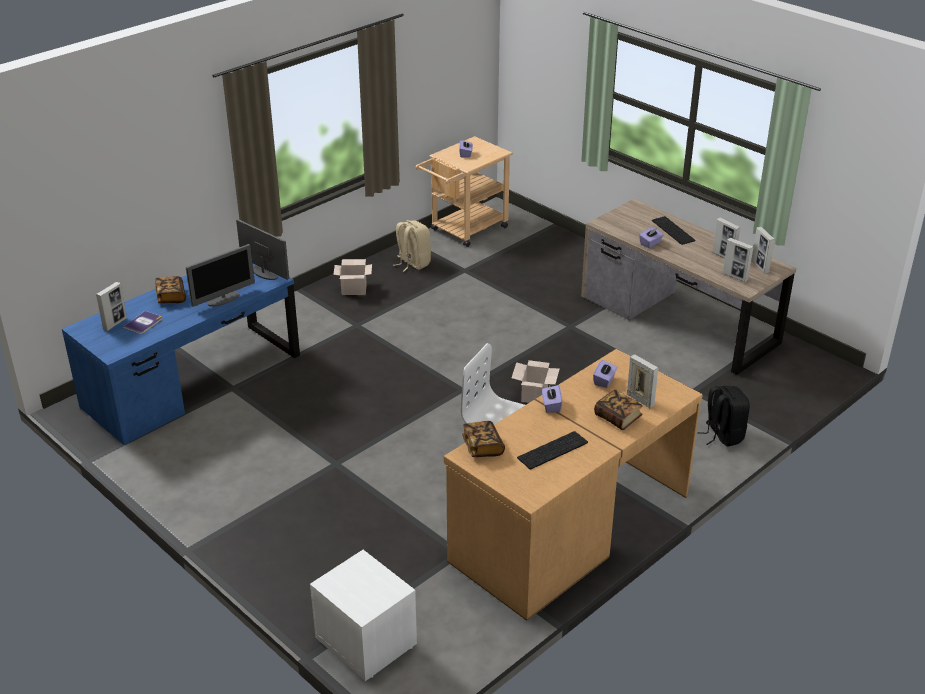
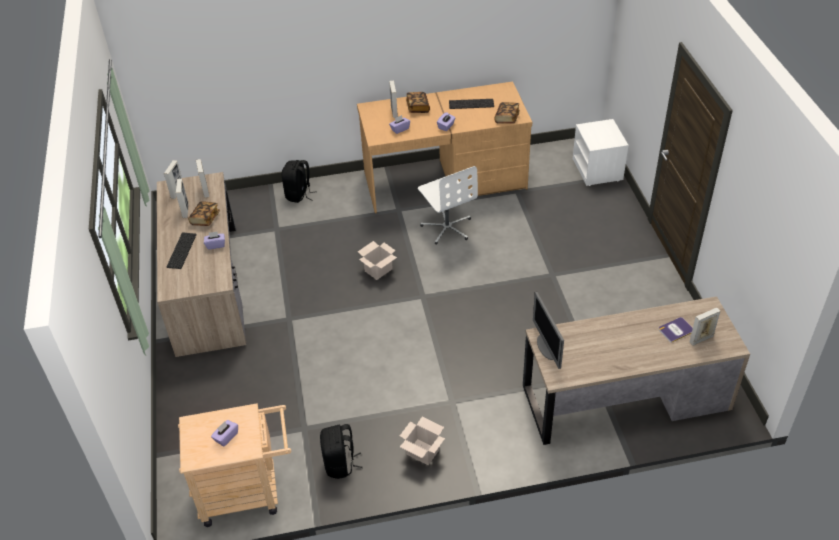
camera: 145 degrees left, 10 degrees up
blue desk [62,263,300,445] -> brown desk [523,296,750,445]
book [155,276,186,303] -> book moved to [188,201,220,226]
monitor [186,244,255,307] -> none
beige backpack [393,220,431,272] -> black backpack [320,424,363,479]

